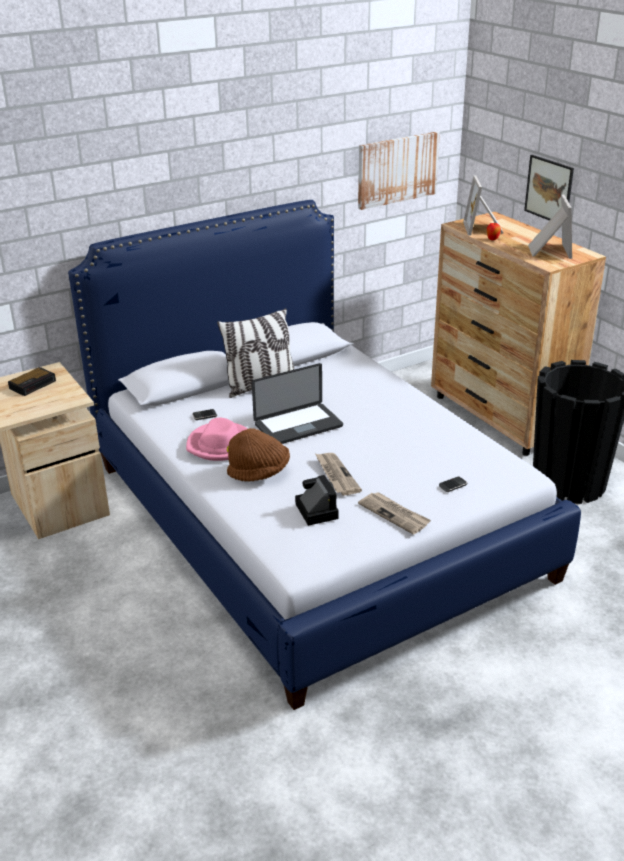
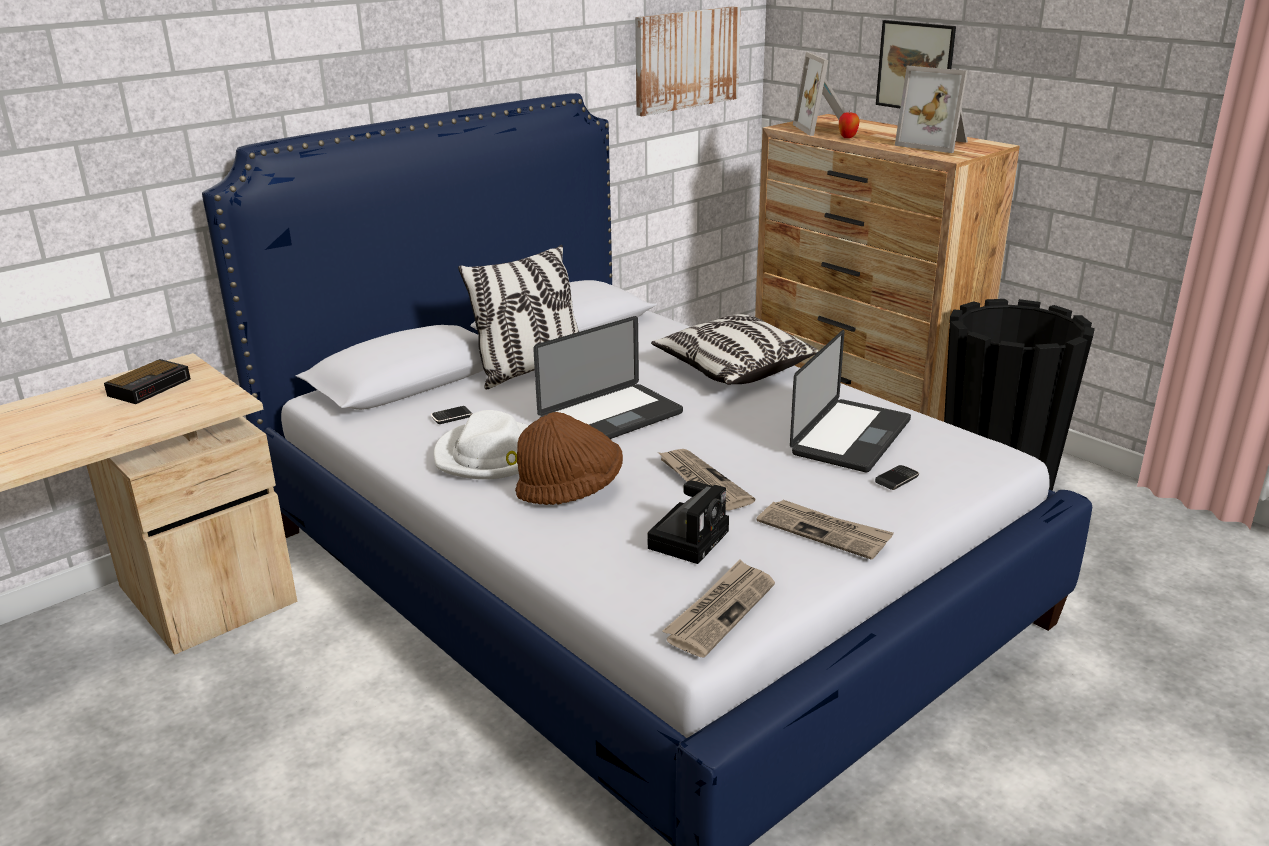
camera: 10 degrees left, 5 degrees down
pink hat [186,418,248,461] -> white hat [434,410,529,480]
camera [295,475,339,526] -> camera turned 60 degrees clockwise [647,480,729,564]
picture frame [528,194,572,259] -> picture frame turned 135 degrees clockwise [895,66,968,153]
none -> pillow [651,314,818,385]
none -> newspaper [663,559,775,657]
none -> laptop [790,330,911,472]

